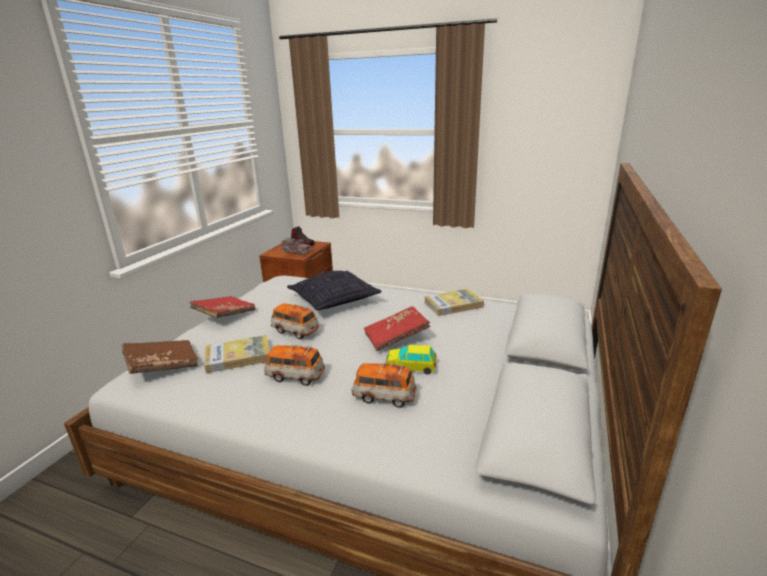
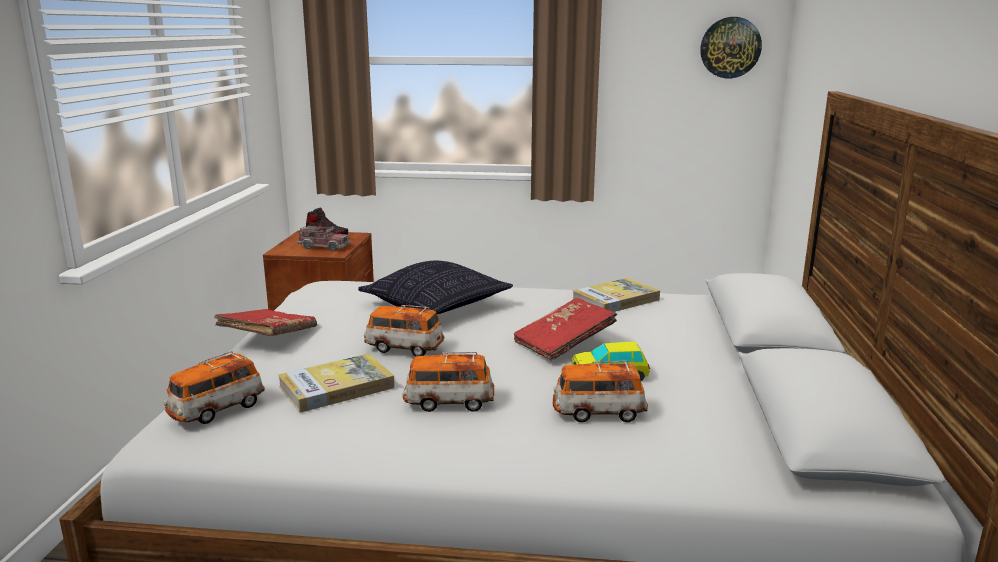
camera: 15 degrees left, 5 degrees down
brown book [121,340,198,374] -> toy car [164,351,265,424]
none -> wall clock [700,17,762,78]

